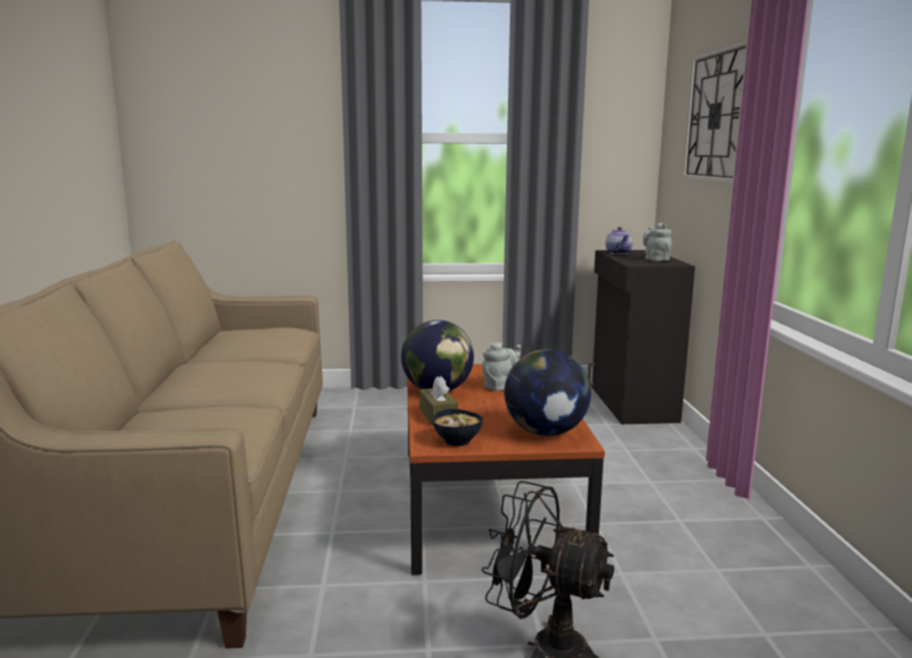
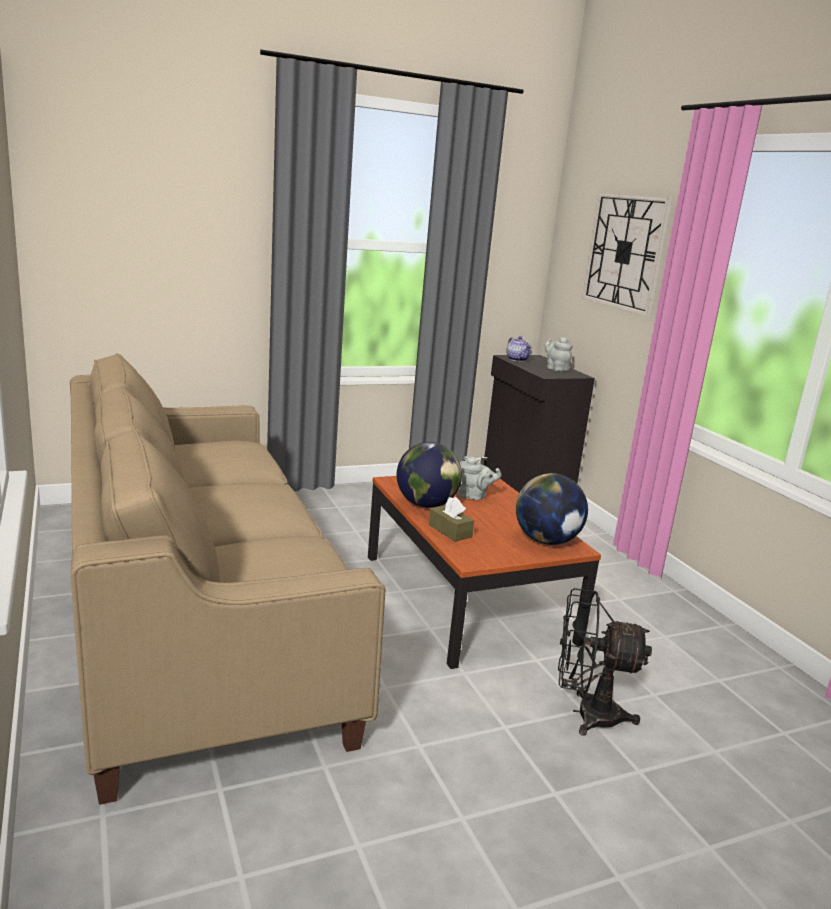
camera: 20 degrees left, 5 degrees up
bowl [433,409,483,446] -> none
grey teapot [482,342,521,391] -> grey teapot turned 75 degrees clockwise [458,456,502,500]

